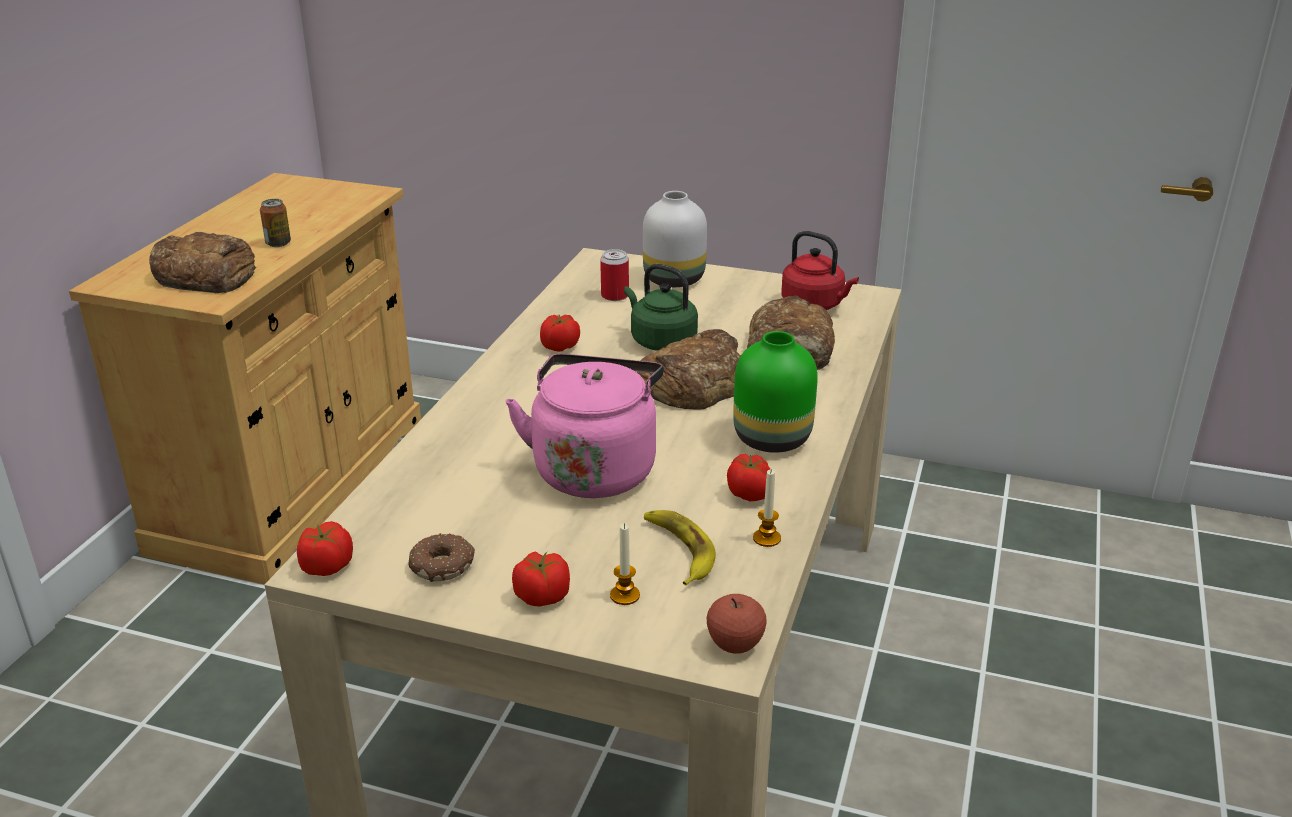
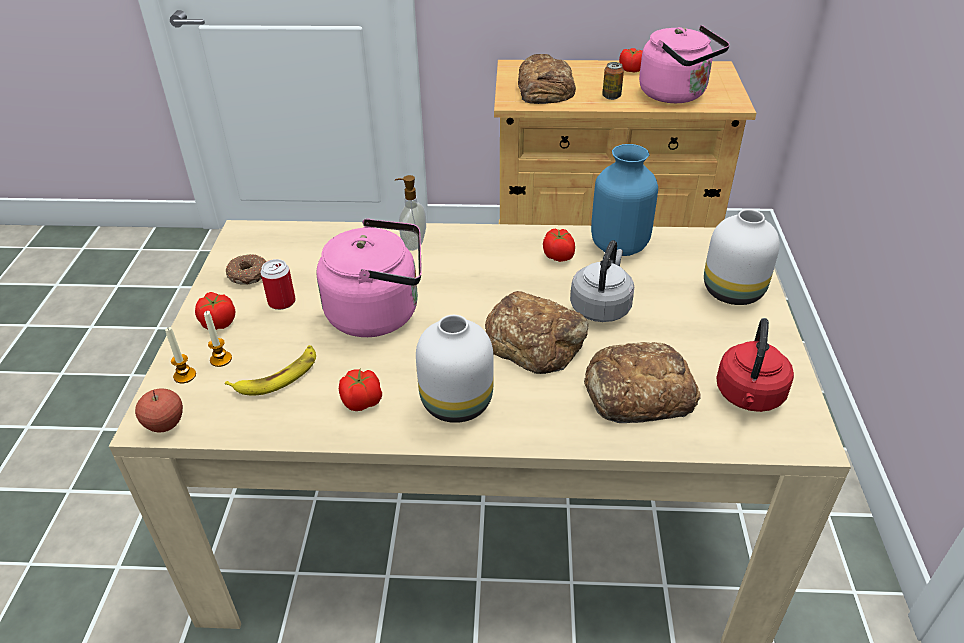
camera: 75 degrees right, 10 degrees up
tomato [297,521,353,576] -> tomato moved to [619,48,643,72]
can [600,249,629,301] -> can moved to [261,259,296,310]
green kettle [624,264,698,351] -> grey kettle [570,240,634,322]
green vase [733,331,818,453] -> white vase [416,315,494,423]
candle [753,469,781,547] -> candle moved to [165,327,196,384]
none -> soap dispenser [395,175,426,251]
none -> blue vase [591,144,658,256]
none -> pink kettle [639,25,730,103]

